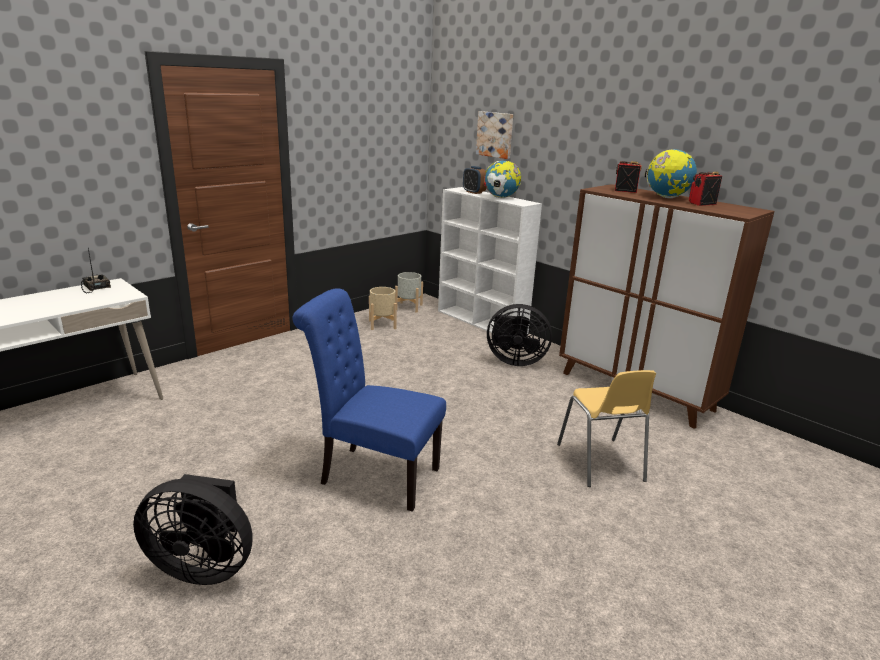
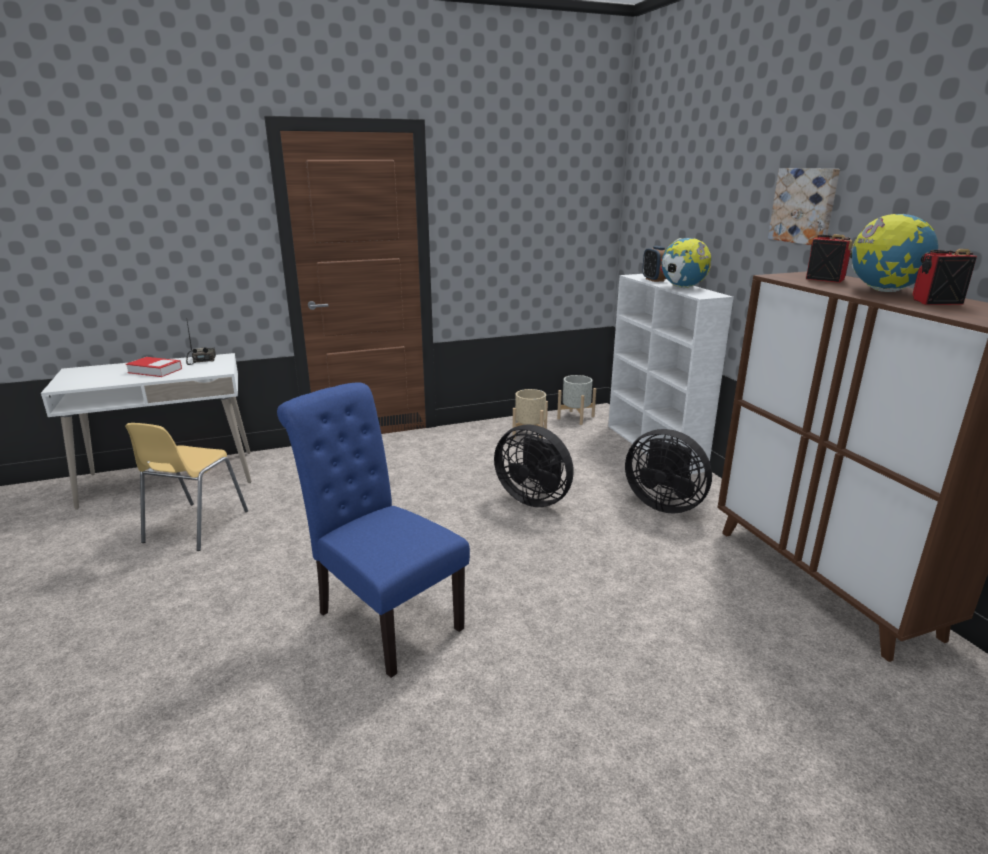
camera: 25 degrees right, 0 degrees up
black fan [133,474,252,585] -> black fan moved to [494,424,574,507]
picture [476,111,513,159] -> picture moved to [768,168,840,245]
yellow chair [557,370,656,487] -> yellow chair moved to [125,423,248,551]
none -> book [126,357,182,377]

